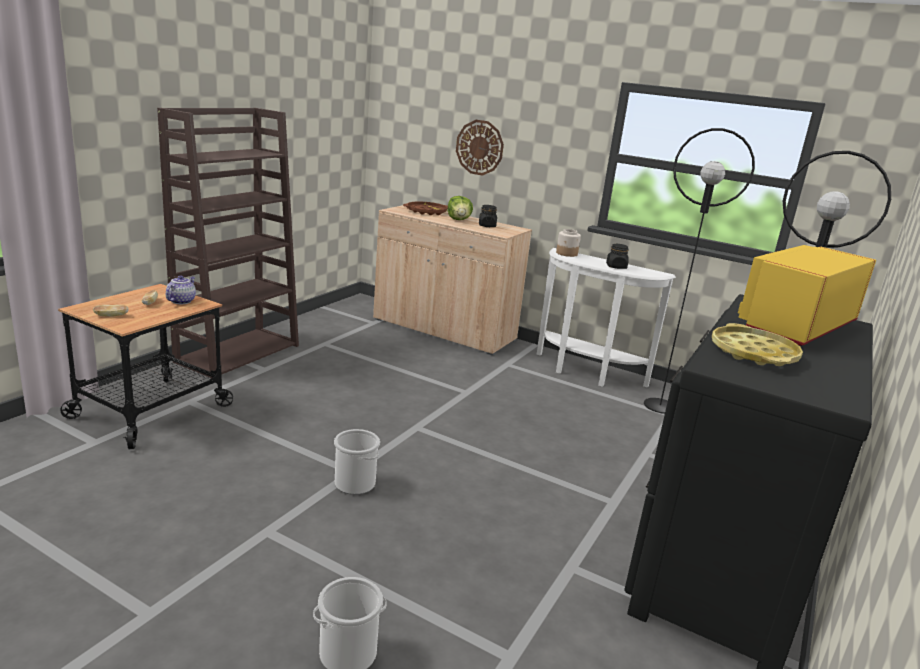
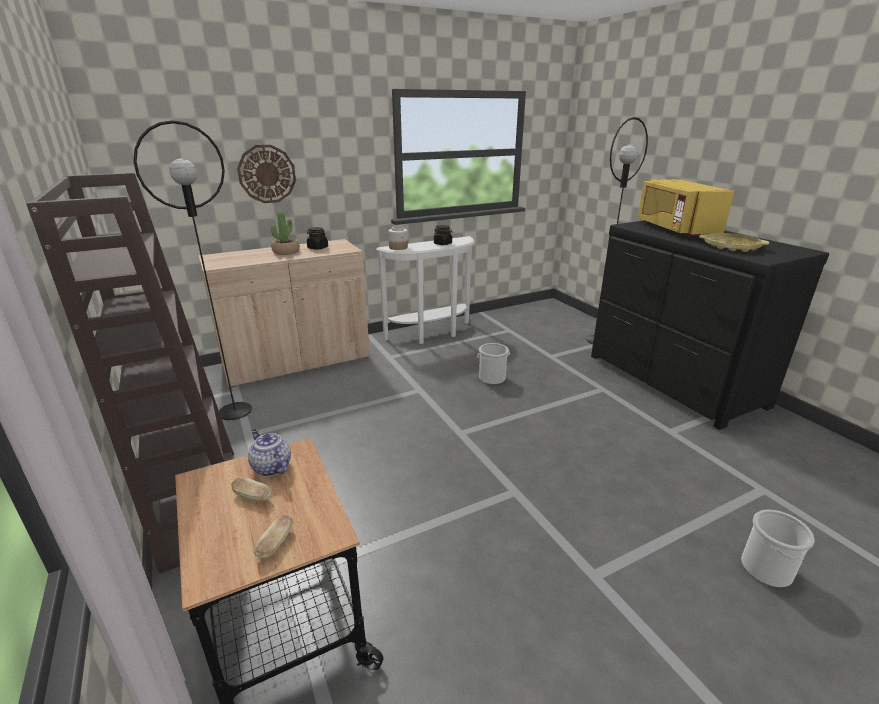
camera: 55 degrees left, 5 degrees up
bucket [334,429,380,495] -> bucket moved to [477,343,510,385]
brown tray [403,201,448,215] -> none
lettuce [448,196,473,220] -> potted plant [271,211,300,255]
black floor lamp [644,128,755,414] -> black floor lamp moved to [133,120,252,420]

